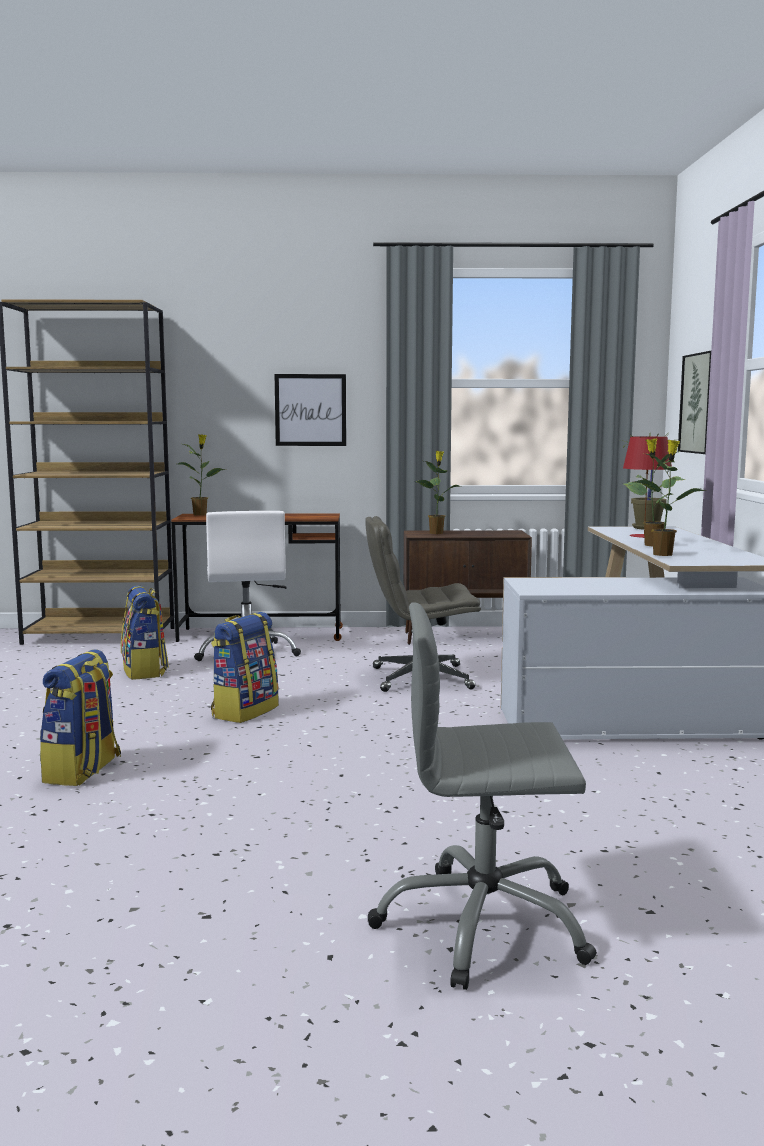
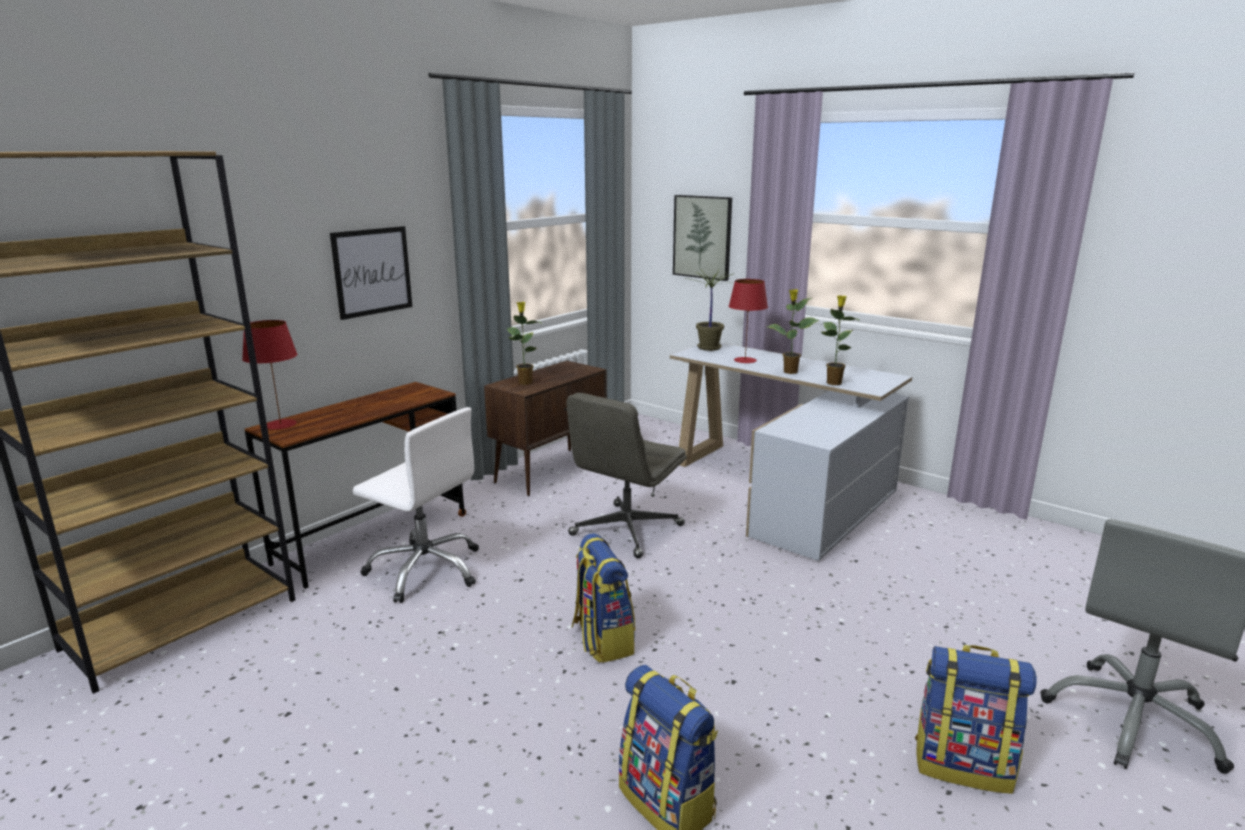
camera: 50 degrees left, 10 degrees up
backpack [121,585,169,680] -> backpack moved to [915,645,1037,794]
potted plant [178,434,226,516] -> red table lamp [242,320,297,429]

